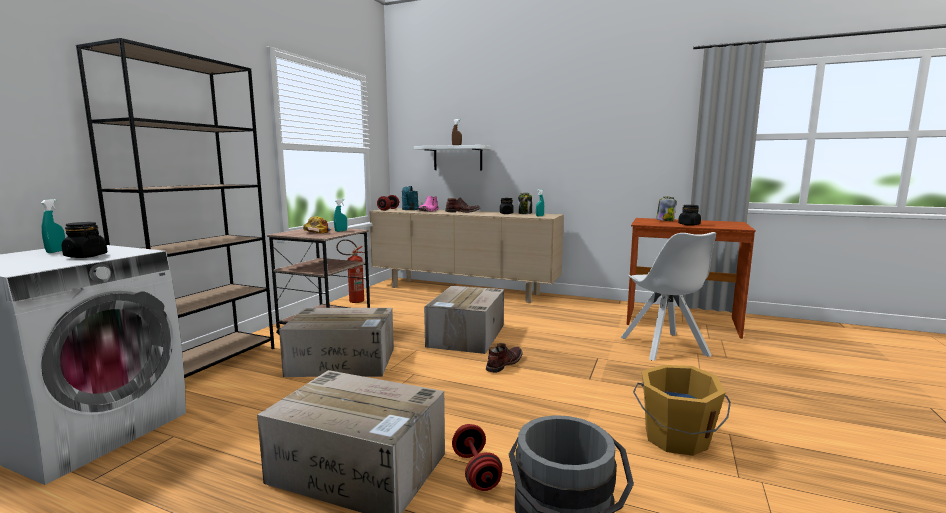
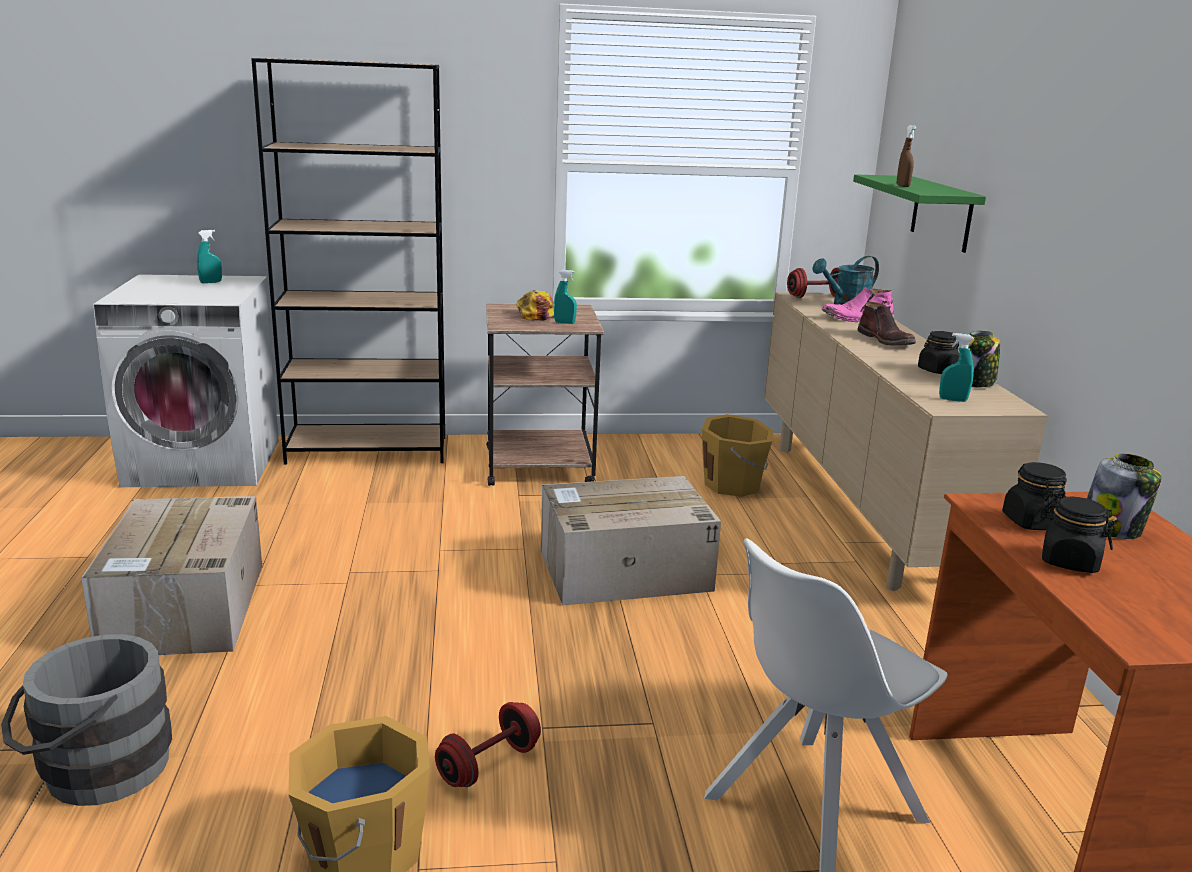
camera: 60 degrees right, 10 degrees up
black jar [62,222,108,258] -> black jar moved to [1002,462,1067,530]
cardboard box [279,308,394,377] -> none
fire extinguisher [336,239,364,303] -> none
white shelf [414,145,491,170] -> green shelf [853,174,986,253]
red dumbbell [452,424,503,491] -> red dumbbell moved to [435,702,541,787]
brown boot [486,343,523,373] -> none
none -> orange bucket [702,414,774,497]

